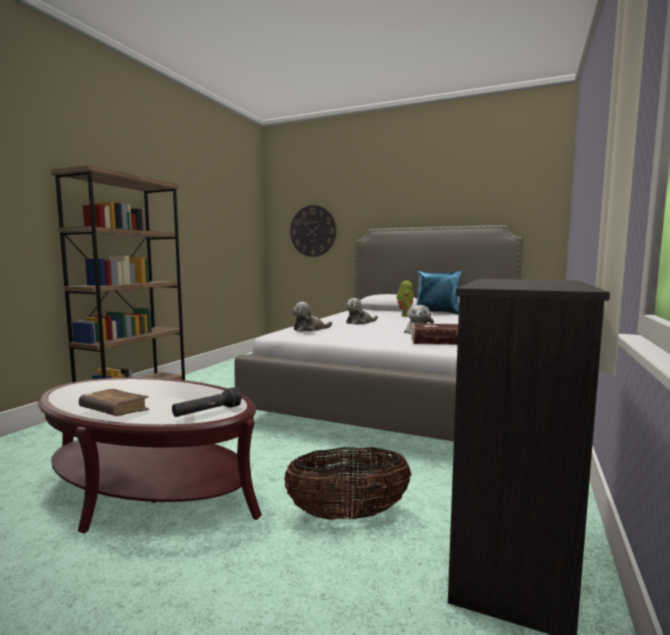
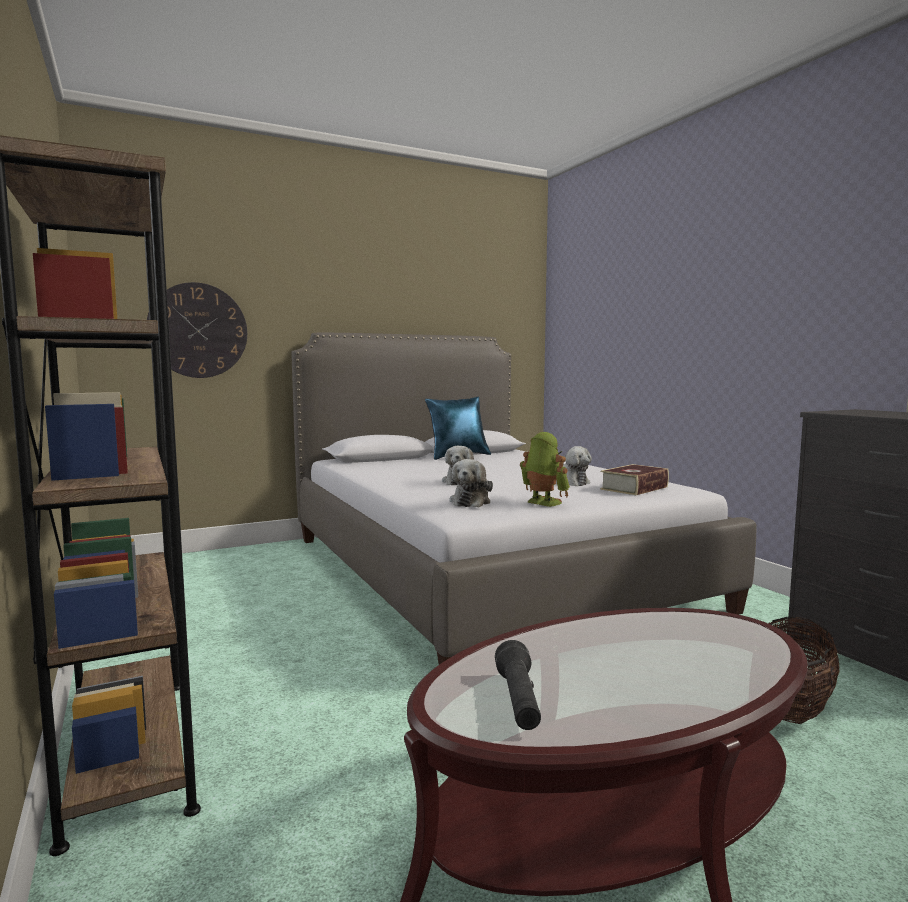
camera: 50 degrees left, 0 degrees up
brown book [79,389,149,416] -> none
black flashlight [172,387,241,417] -> black flashlight moved to [495,640,541,730]
toy robot [396,280,414,317] -> toy robot moved to [520,432,570,507]

